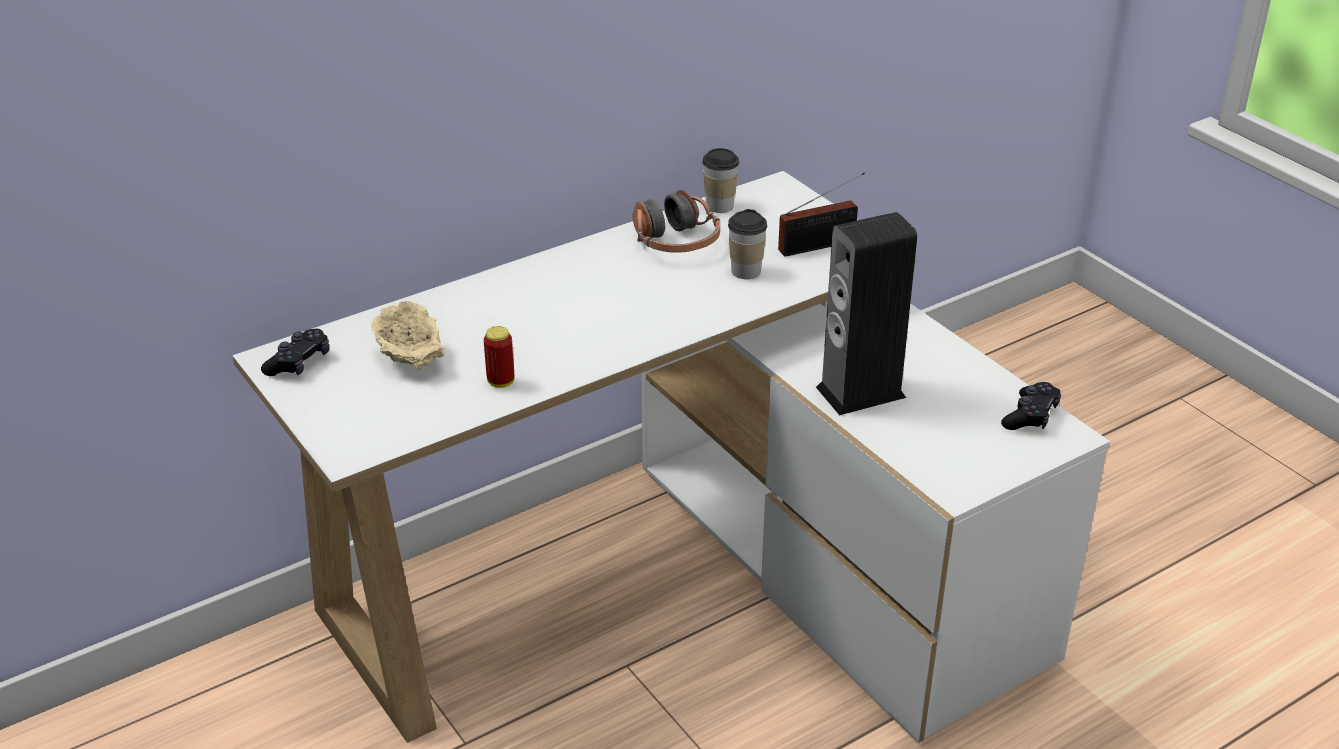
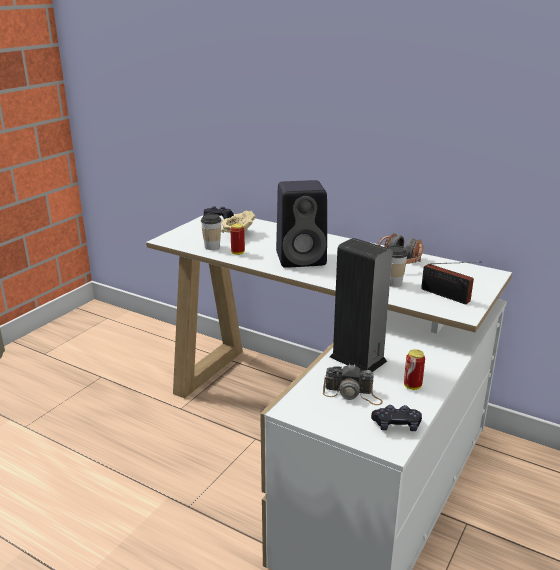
camera: 65 degrees right, 10 degrees down
cup [703,148,739,213] -> cup moved to [201,214,221,250]
none -> black speaker [276,180,327,268]
none -> camera [323,364,383,405]
none -> can [404,349,425,390]

